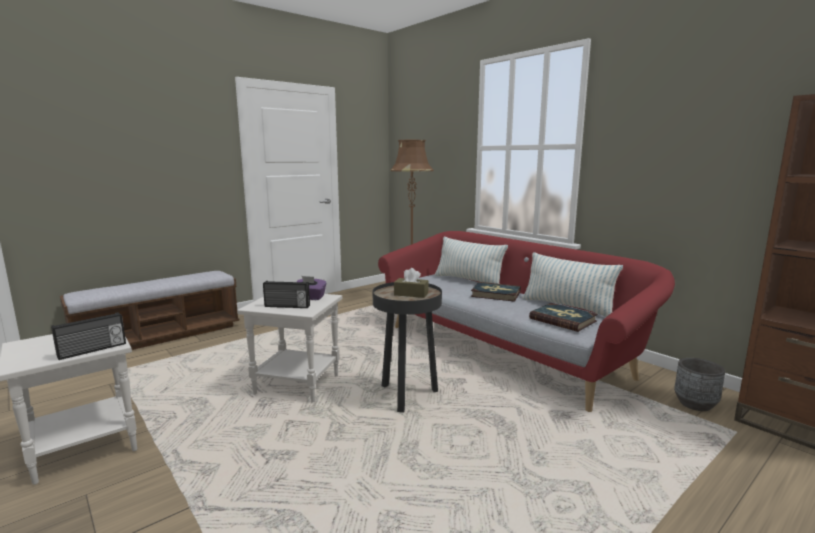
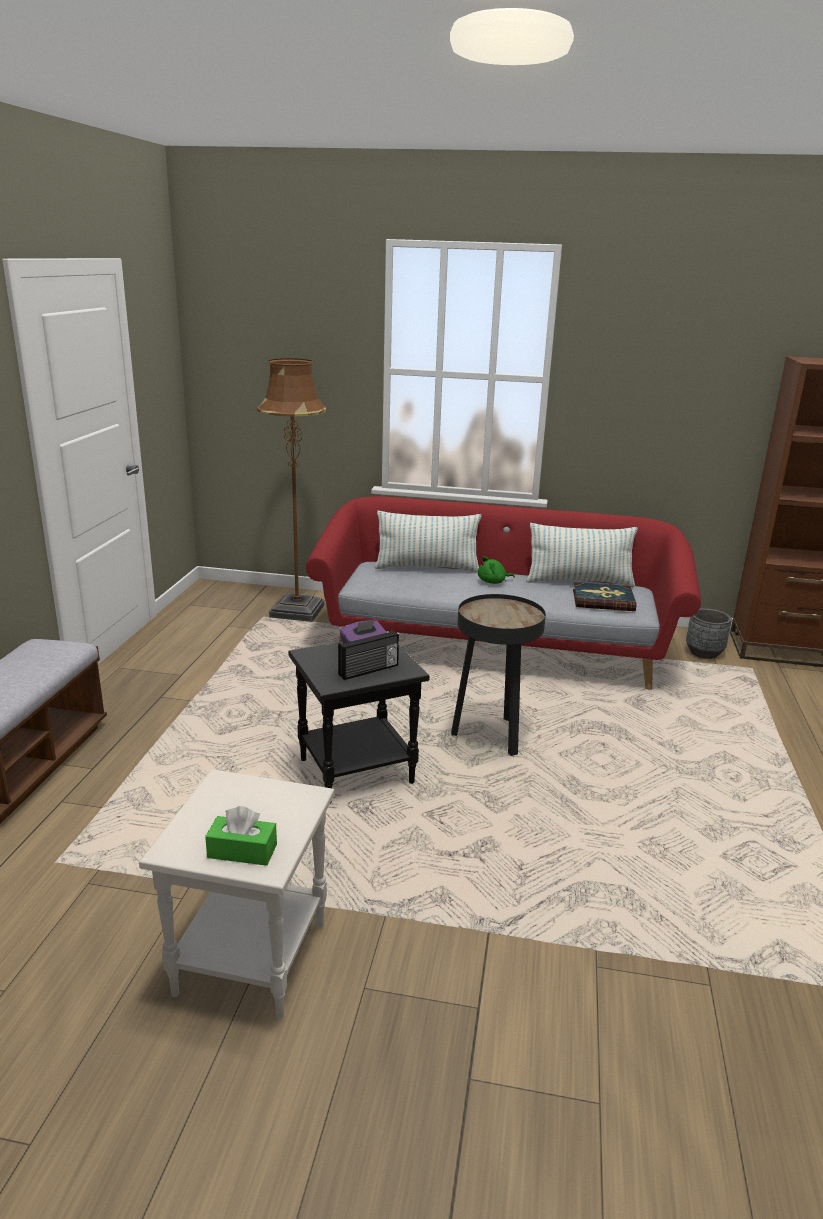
camera: 40 degrees left, 10 degrees up
radio [51,312,126,360] -> none
white side table [237,294,342,403] -> black side table [288,642,430,804]
brown tissue box [394,268,428,298] -> none
book [471,282,521,302] -> green plush toy [478,556,515,584]
none -> green tissue box [205,806,277,866]

